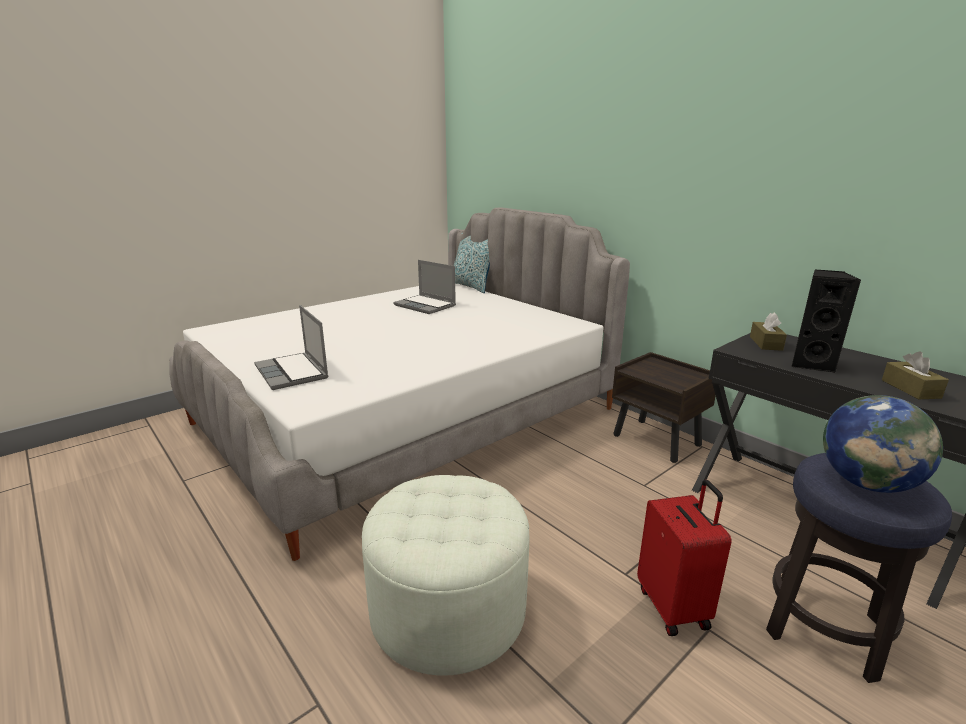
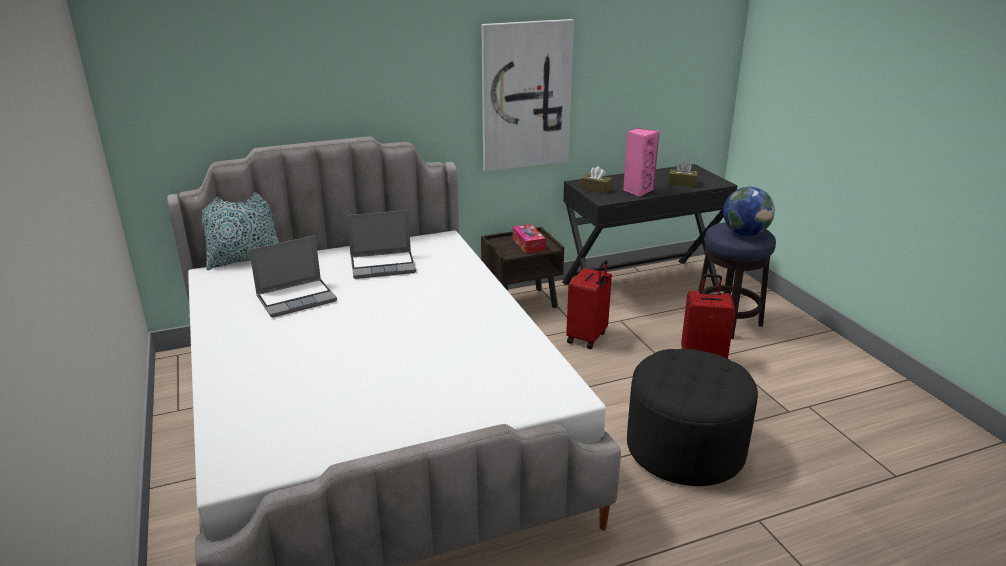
camera: 70 degrees left, 5 degrees up
laptop [254,305,329,390] -> laptop moved to [347,210,416,279]
white ottoman [362,475,529,676] -> black ottoman [627,349,758,486]
black speaker [791,269,862,373] -> pink speaker [623,128,660,197]
none -> picture [481,19,574,172]
none -> tissue box [512,224,546,254]
none -> red suitcase [566,260,612,349]

